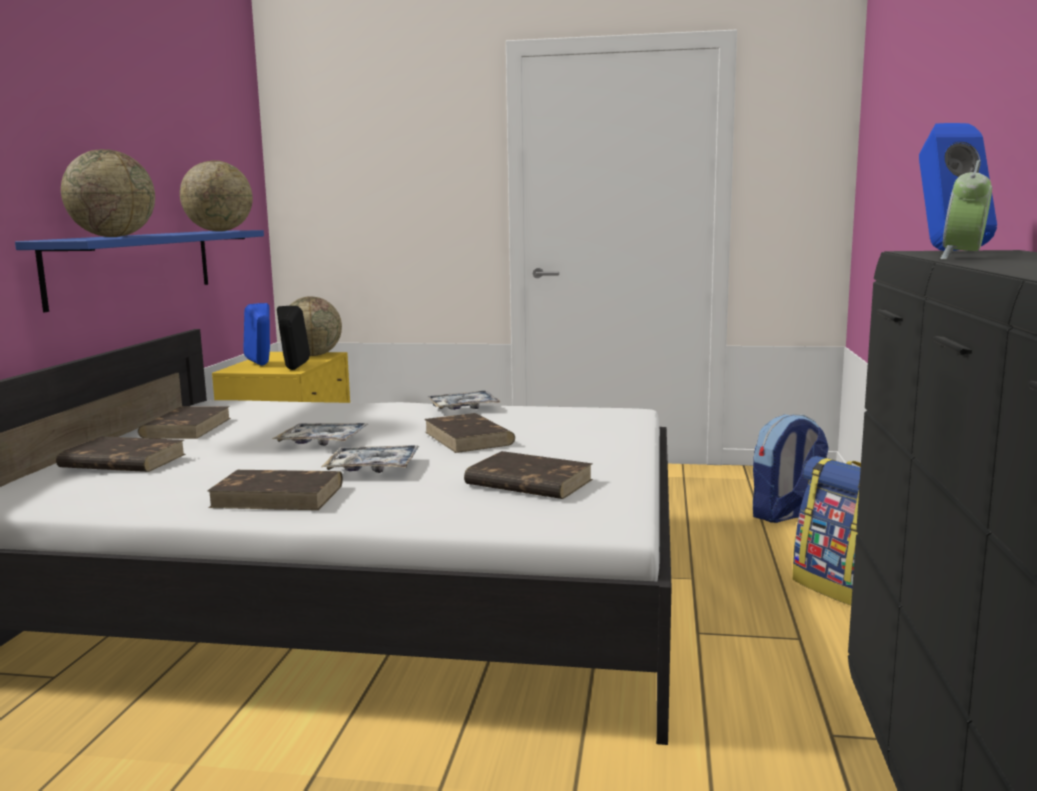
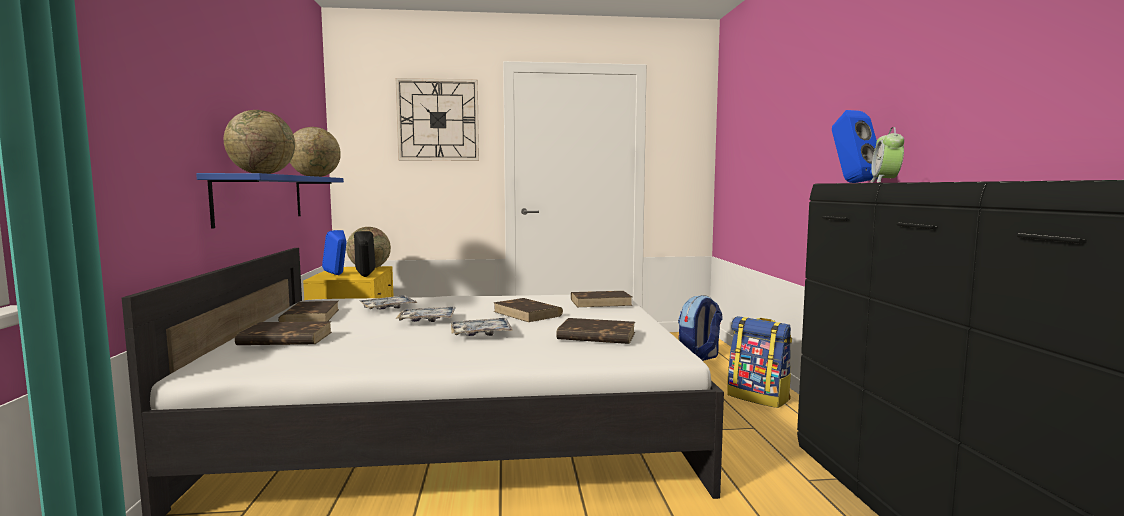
camera: 15 degrees left, 5 degrees down
brown book [207,470,343,510] -> brown book moved to [571,291,633,307]
tray [428,390,501,410] -> tray moved to [360,295,417,309]
none -> wall clock [396,78,479,161]

